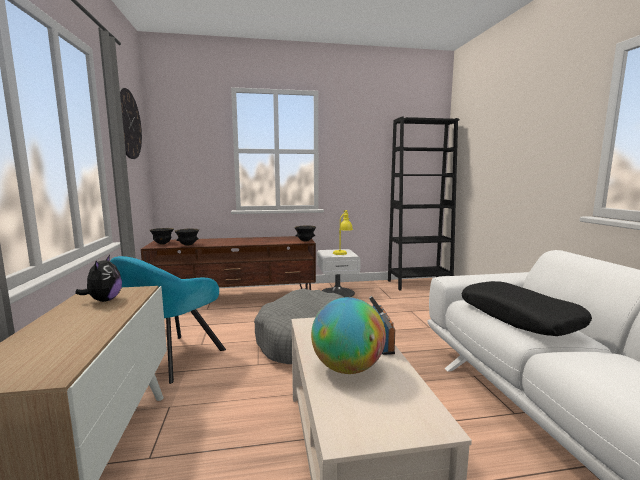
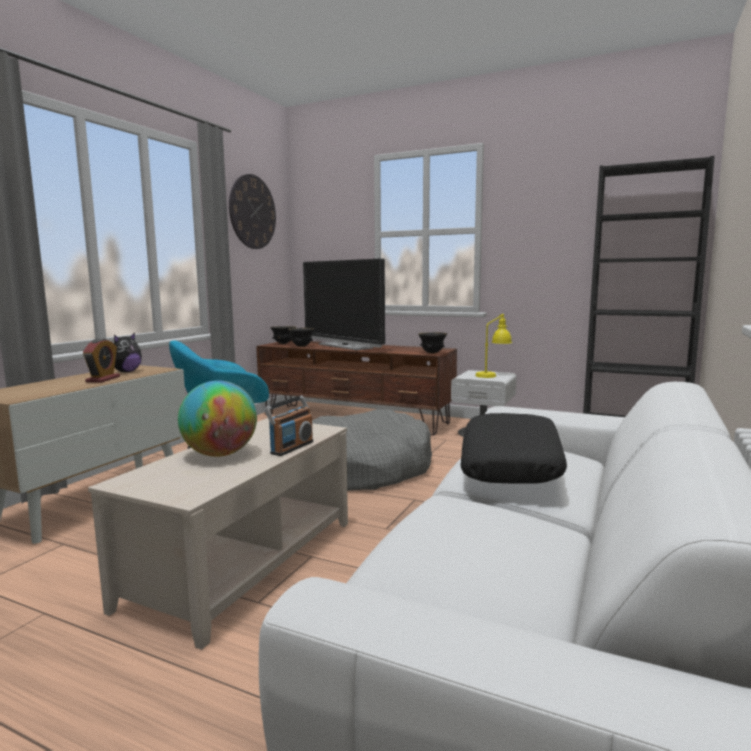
camera: 35 degrees right, 0 degrees up
none -> alarm clock [83,339,120,382]
none -> television [303,259,385,350]

